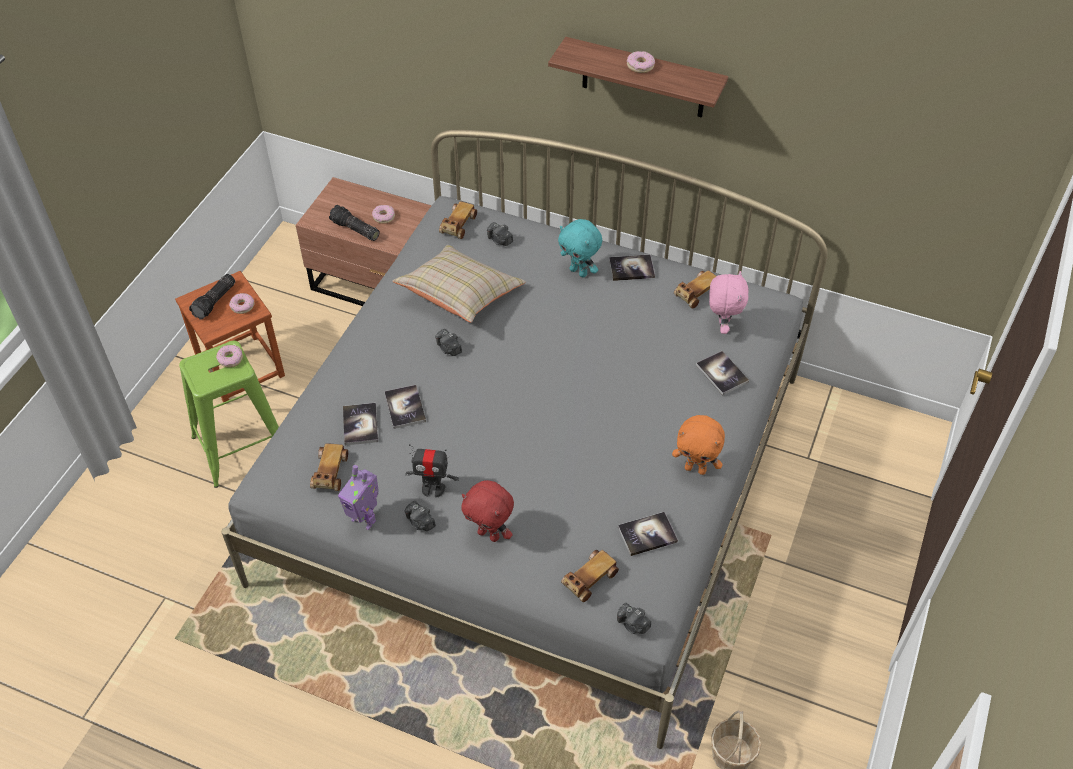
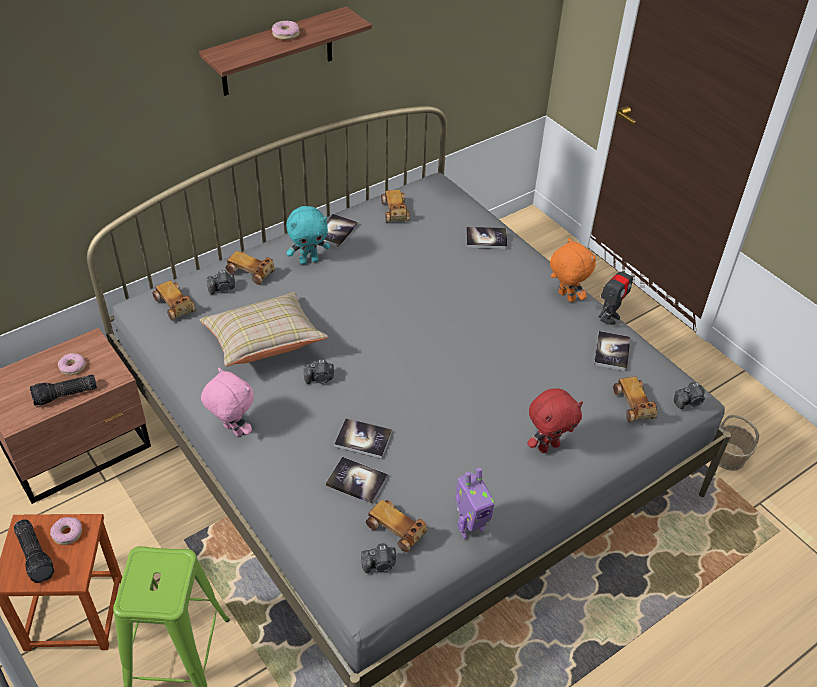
camera: 60 degrees left, 5 degrees down
donut [216,345,243,367] -> none
camera [404,501,436,531] -> camera moved to [361,543,396,573]
toy robot [405,444,459,498] -> toy robot moved to [599,262,633,325]
orange plush toy [672,415,725,475] -> orange plush toy turned 90 degrees counterclockwise [550,238,596,302]
pink plush toy [709,271,749,334] -> pink plush toy moved to [201,368,254,436]
none -> toy car [226,251,275,285]

